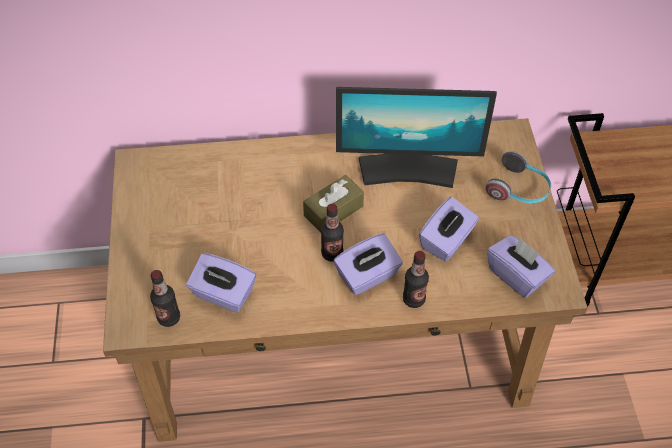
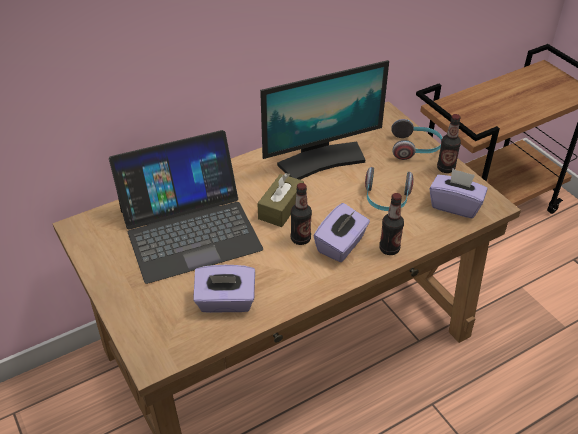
camera: 25 degrees left, 10 degrees down
bottle [150,270,180,327] -> bottle moved to [437,114,461,173]
purple tissue box [419,197,479,262] -> headphones [365,167,413,211]
none -> laptop [109,130,263,284]

